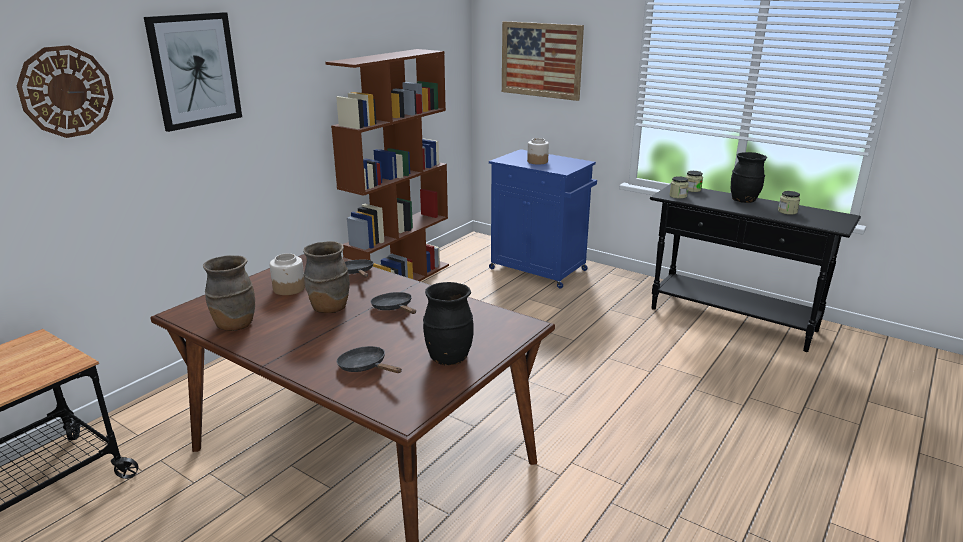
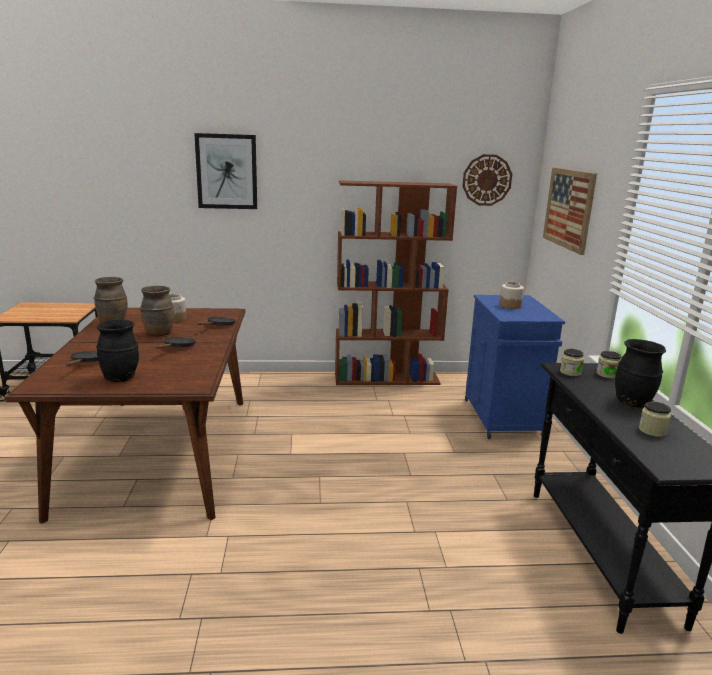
camera: 50 degrees right, 5 degrees down
wall clock [17,45,113,138] -> wall clock moved to [462,154,512,206]

